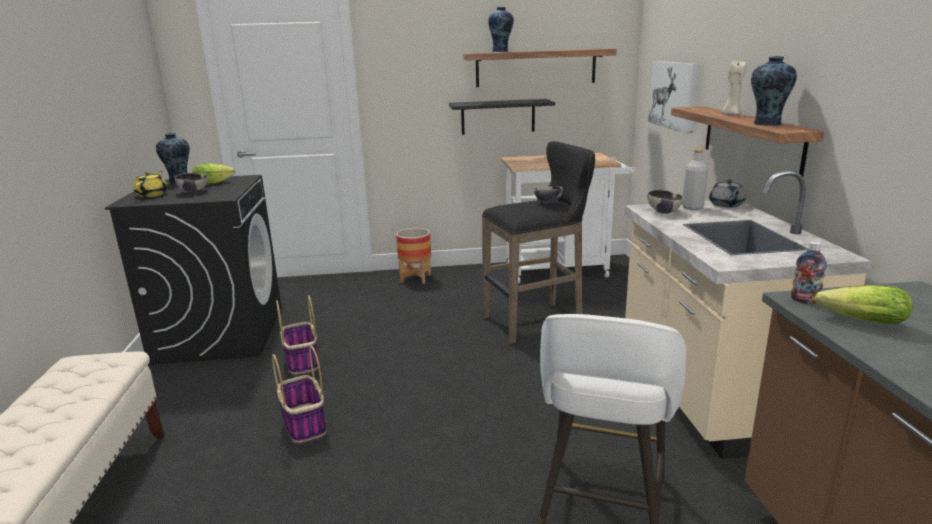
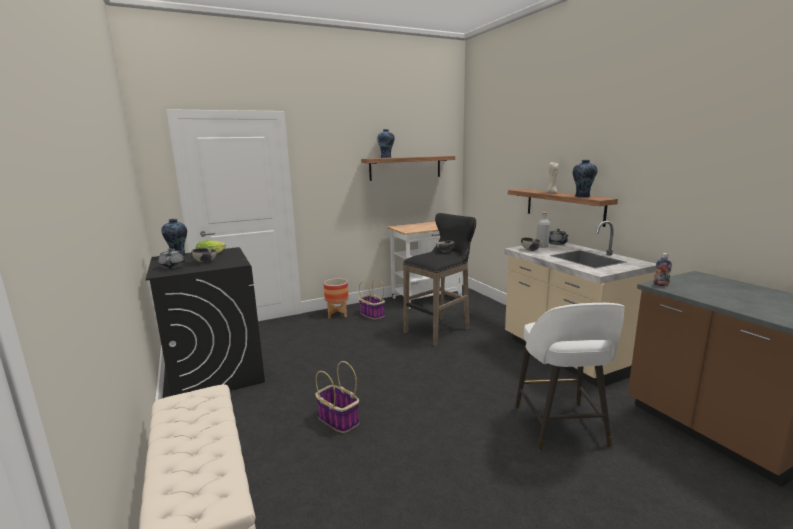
camera: 20 degrees left, 5 degrees down
yellow teapot [133,171,168,197] -> grey teapot [158,248,185,269]
basket [276,295,318,374] -> basket moved to [359,278,385,320]
black shelf [449,99,555,135] -> none
picture [648,61,700,134] -> none
lettuce [815,285,913,324] -> none

